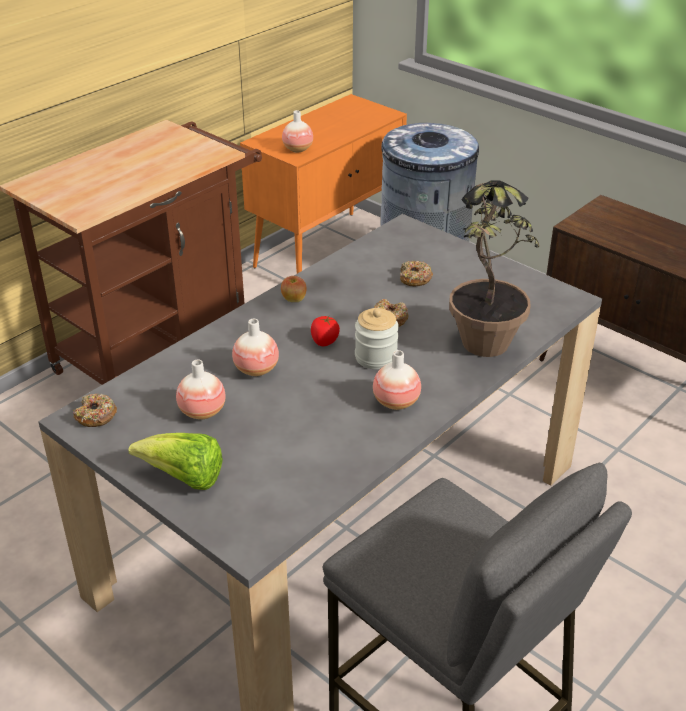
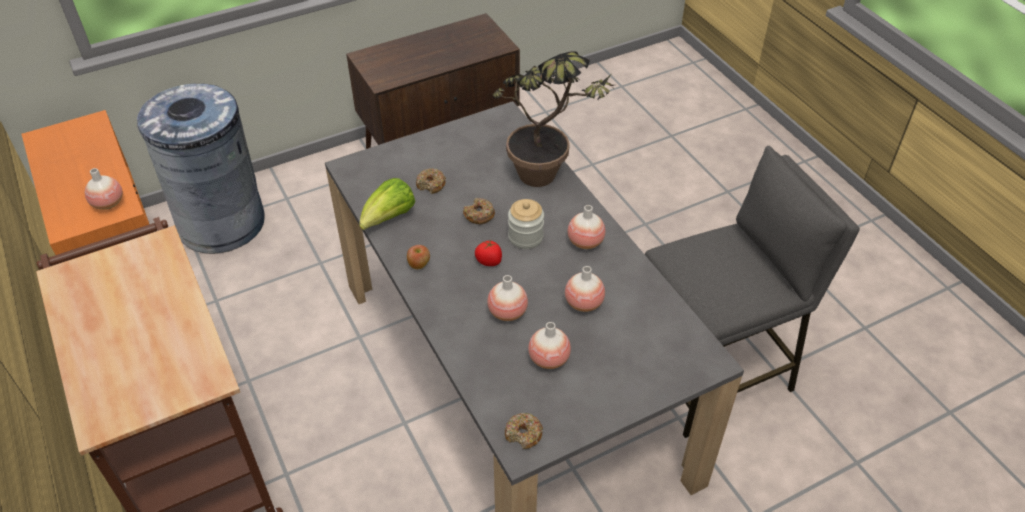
camera: 70 degrees left, 10 degrees up
lettuce [128,433,223,490] -> lettuce moved to [359,178,415,230]
none -> vase [565,266,605,312]

